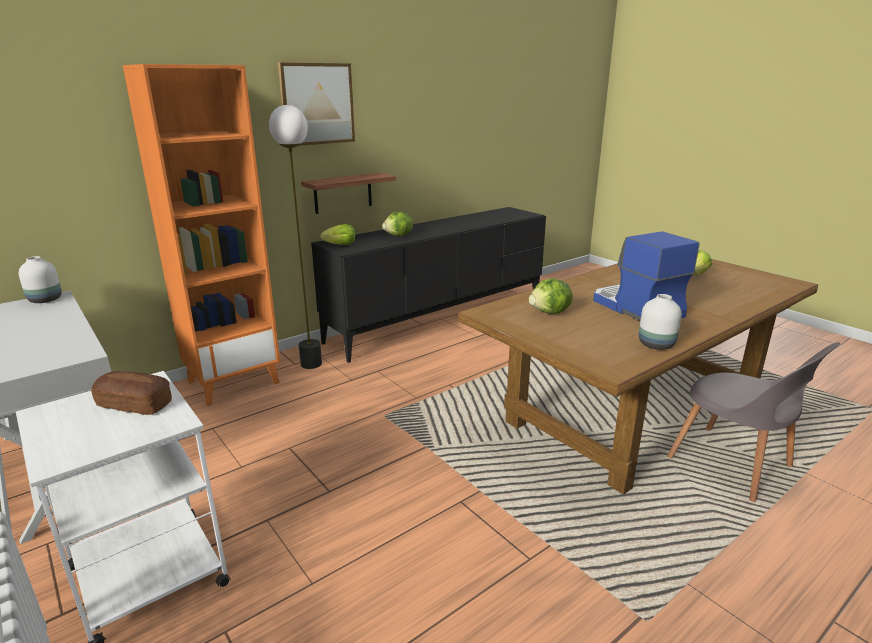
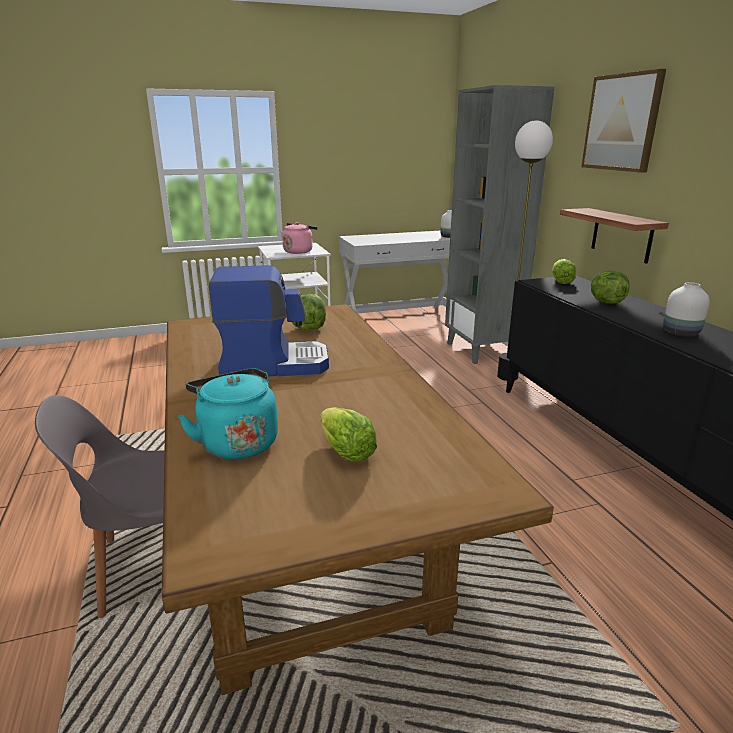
camera: 110 degrees right, 0 degrees up
bread [91,371,172,415] -> pink kettle [280,222,318,254]
orange bookcase [123,64,280,406] -> grey bookcase [445,85,555,364]
white vase [639,294,682,350] -> white vase moved to [663,282,709,337]
none -> turquoise kettle [178,368,278,459]

